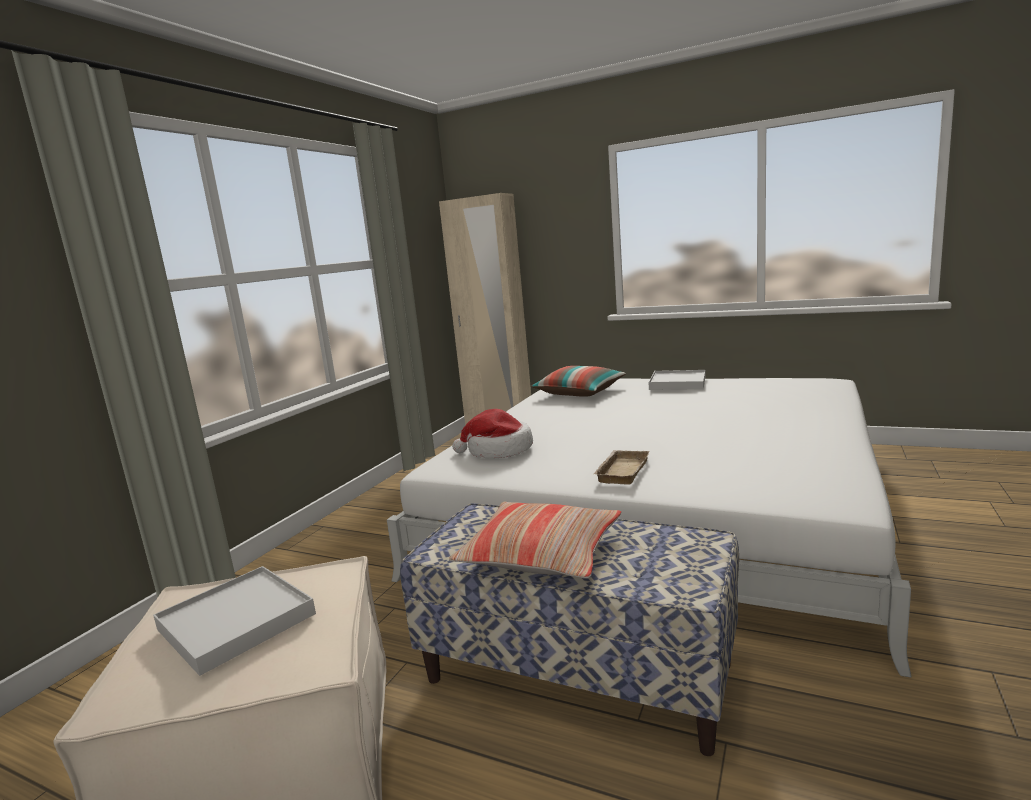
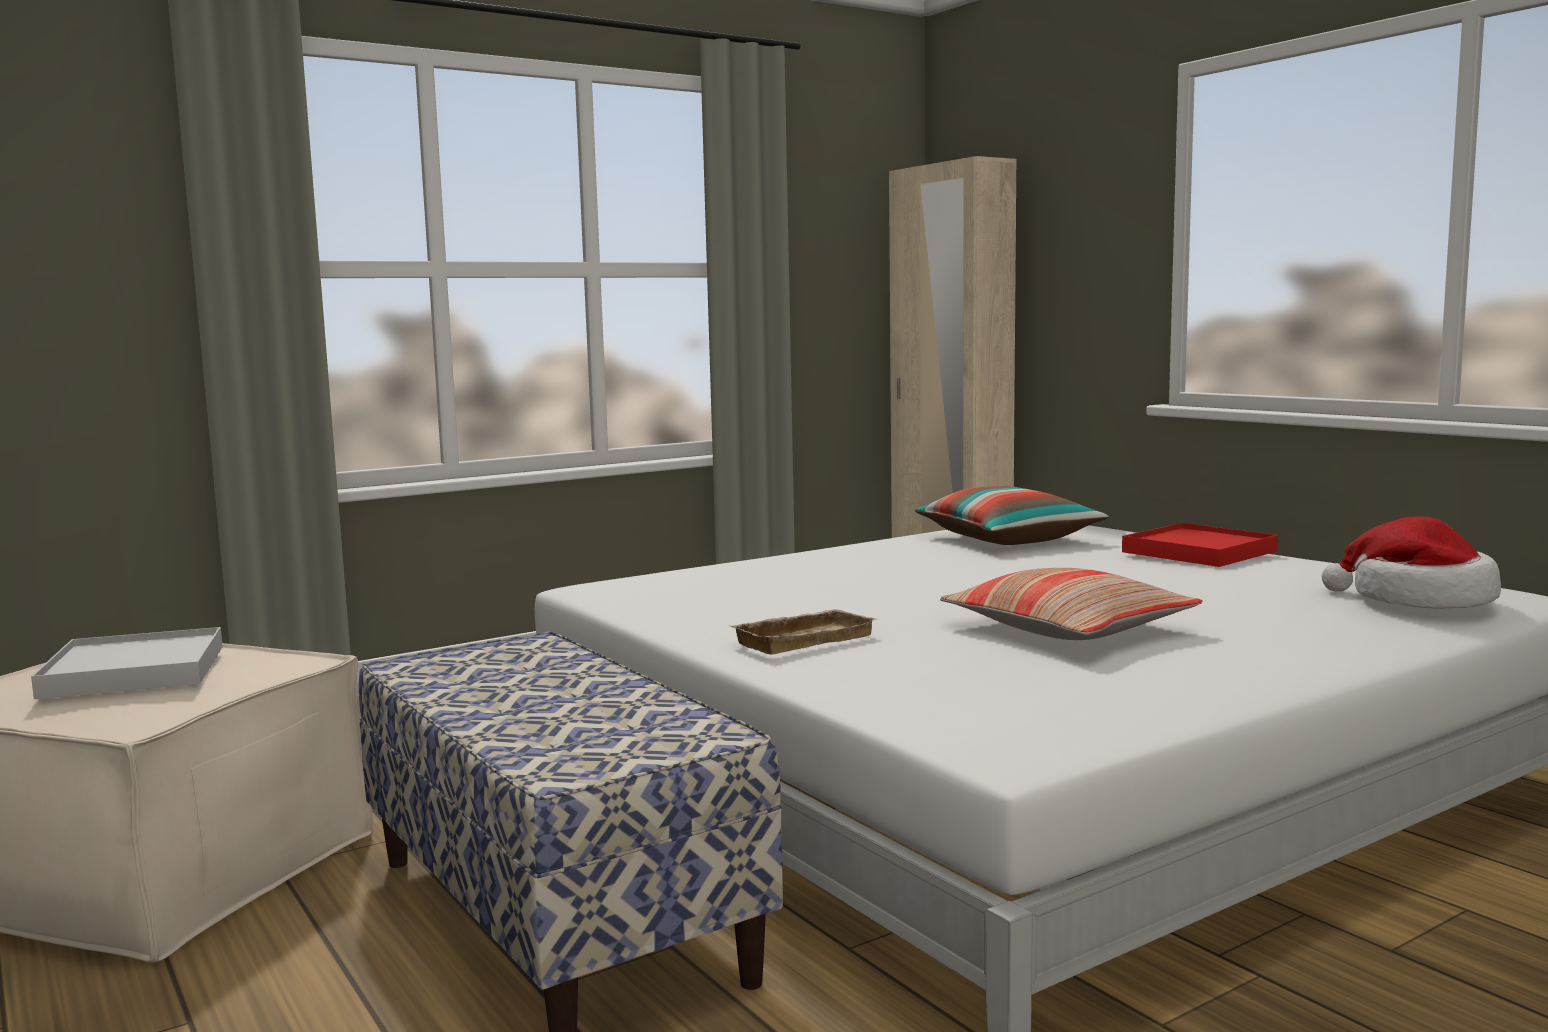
camera: 30 degrees right, 5 degrees down
pillow [449,502,621,579] -> pillow moved to [940,568,1203,640]
hat [452,409,533,458] -> hat moved to [1322,517,1501,609]
white tray [649,370,706,390] -> red tray [1122,523,1278,567]

